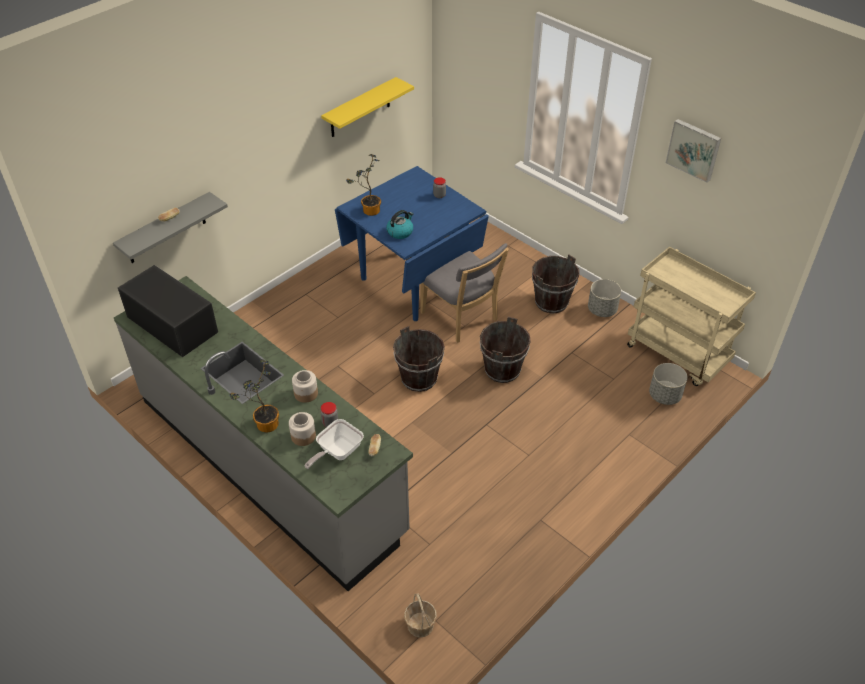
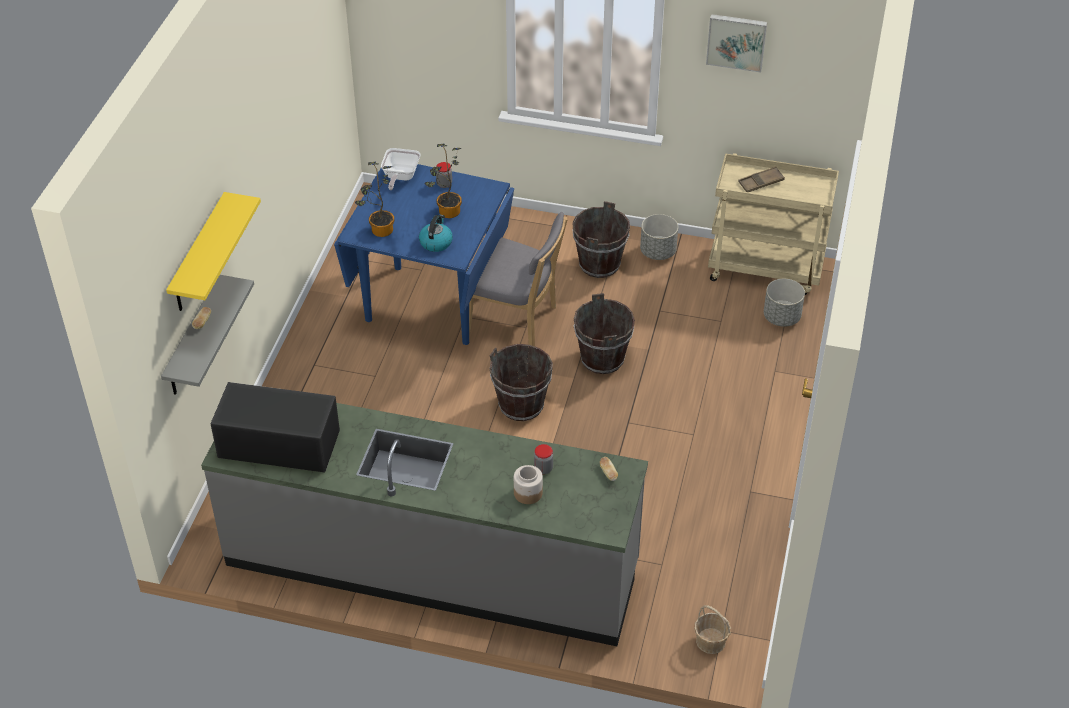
camera: 30 degrees left, 0 degrees up
potted plant [230,359,279,432] -> potted plant moved to [424,144,462,218]
jar [292,370,318,403] -> none
frying pan [305,419,364,469] -> frying pan moved to [381,148,421,190]
yellow shelf [321,77,414,137] -> yellow shelf moved to [166,192,261,311]
none -> brown tray [738,166,785,192]

